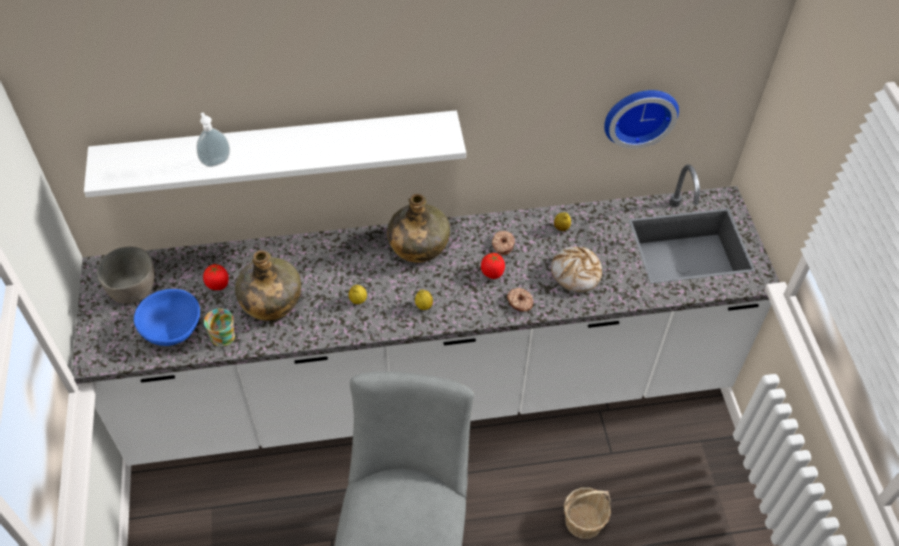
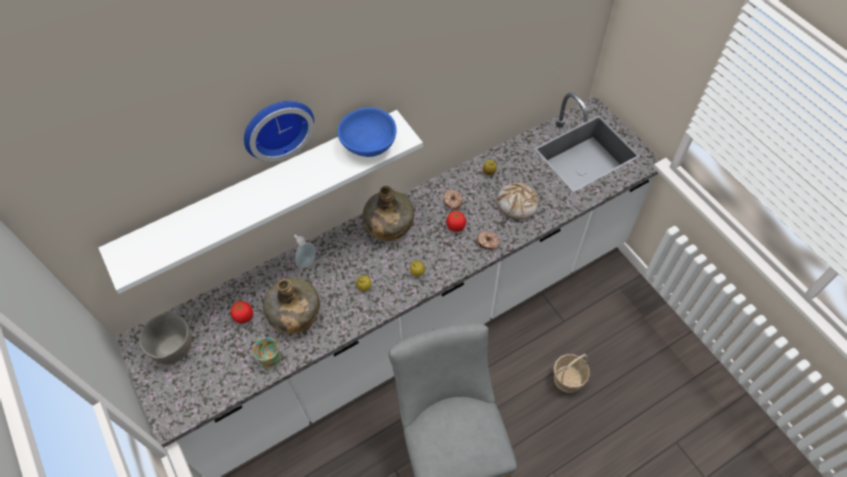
camera: 20 degrees left, 5 degrees up
blue bowl [134,289,200,346] -> blue bowl moved to [338,107,397,157]
soap dispenser [196,113,230,167] -> soap dispenser moved to [294,234,316,268]
wall clock [604,90,679,149] -> wall clock moved to [244,101,314,161]

